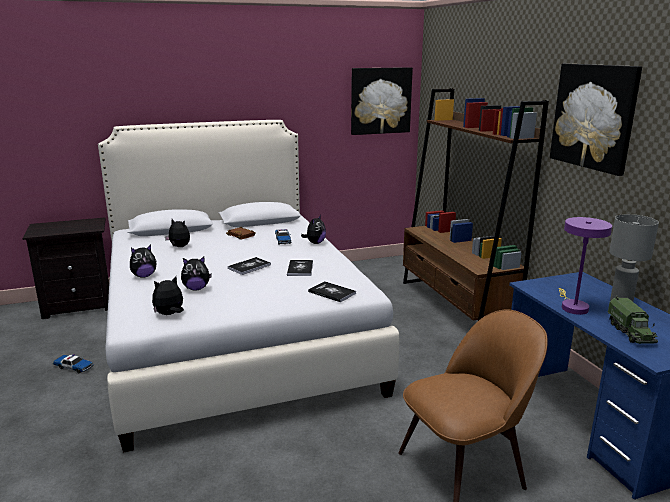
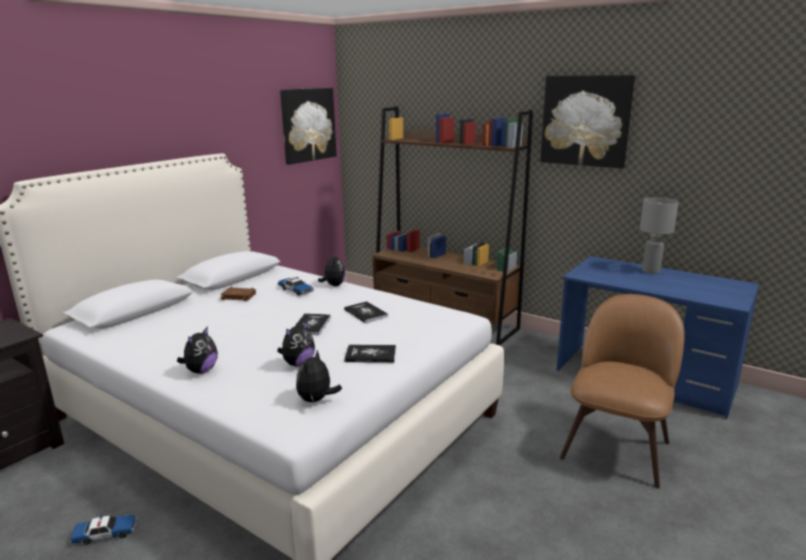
camera: 35 degrees left, 0 degrees up
plush toy [165,219,190,247] -> none
book [308,281,356,302] -> book moved to [344,345,396,363]
purple table lamp [559,217,612,315] -> none
toy truck [608,295,658,344] -> none

